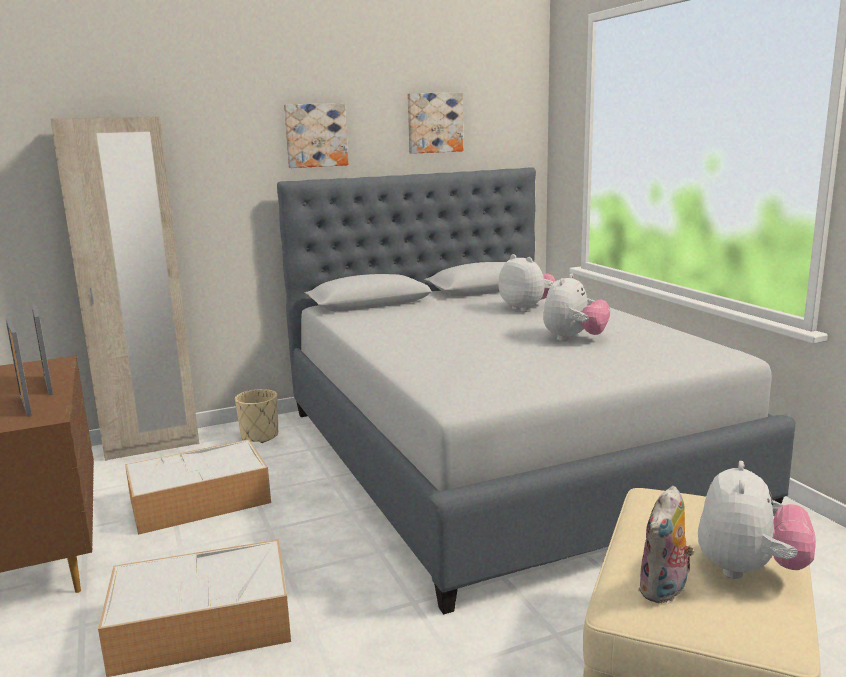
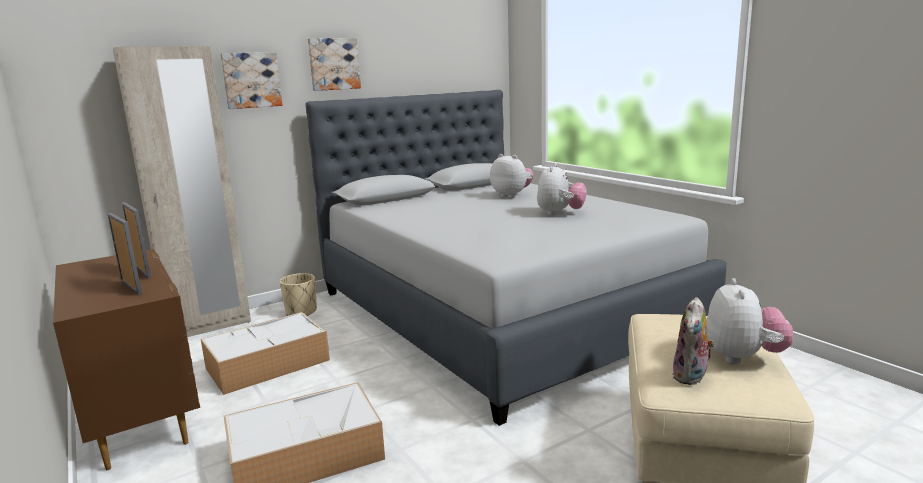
camera: 10 degrees left, 0 degrees up
picture [407,93,463,154] -> picture moved to [220,52,282,109]

